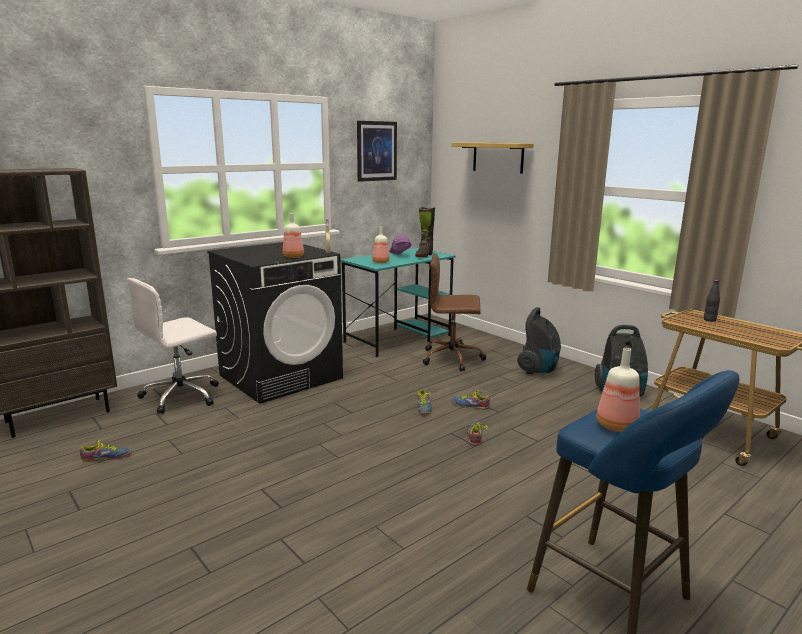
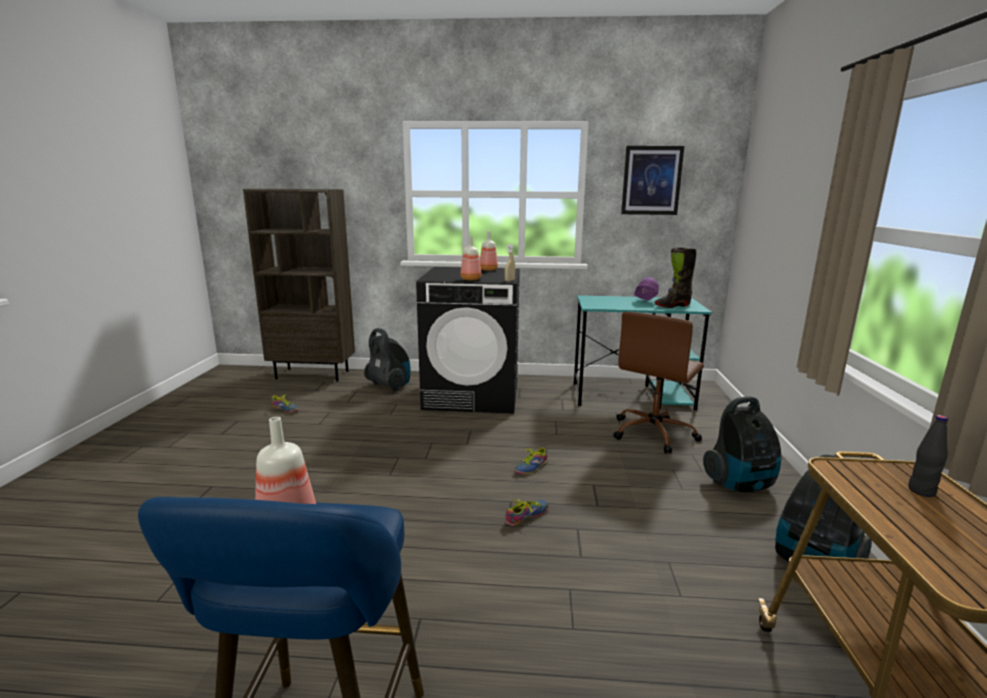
camera: 45 degrees right, 0 degrees up
white office chair [127,278,219,414] -> vacuum cleaner [364,328,411,392]
bottle [372,227,390,263] -> bottle moved to [480,231,498,271]
brown office chair [423,253,486,371] -> brown office chair turned 105 degrees counterclockwise [613,312,704,454]
shelf [452,143,534,174] -> none
shoe [452,390,490,409] -> none

